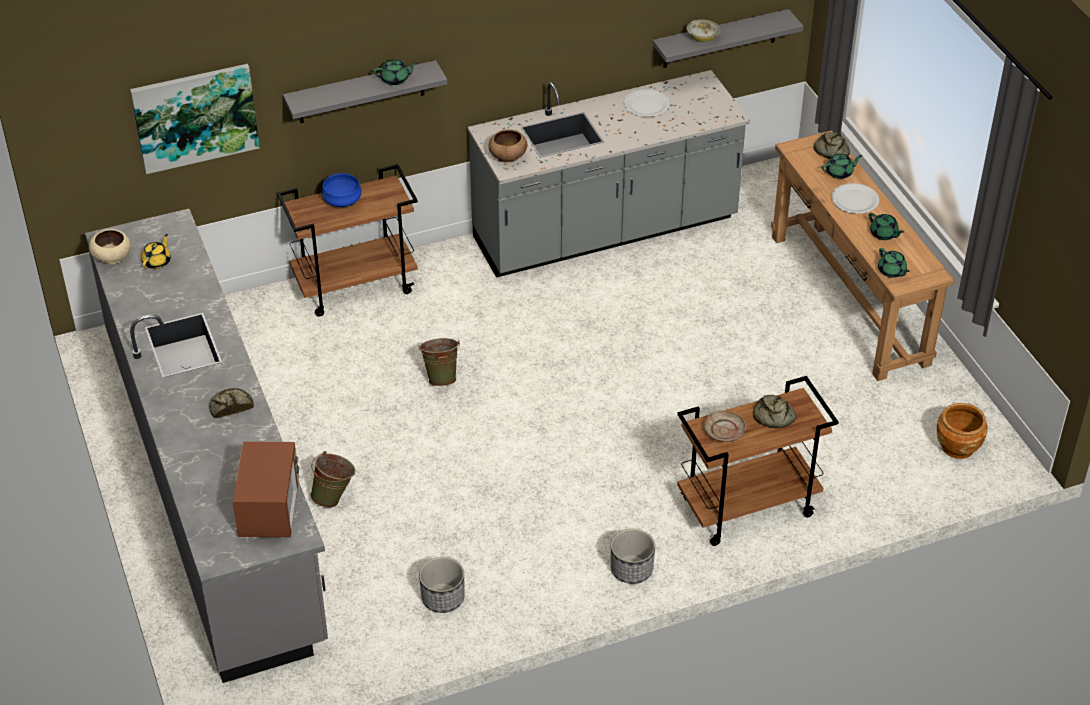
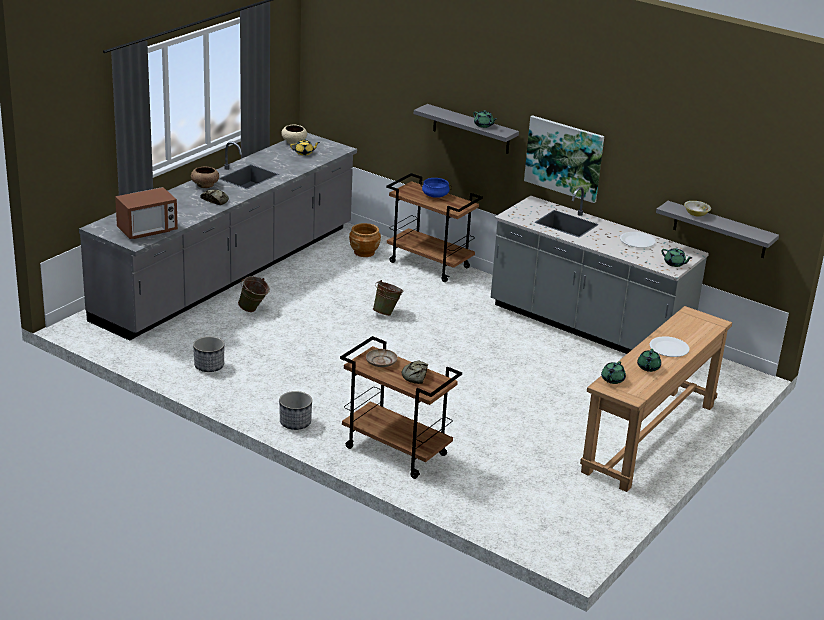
camera: 55 degrees right, 15 degrees down
picture [130,64,260,174] -> picture moved to [524,115,604,203]
brown bowl [489,129,528,163] -> brown bowl moved to [191,167,219,188]
bread [814,132,850,159] -> none
green teapot [822,154,862,179] -> green teapot moved to [661,248,693,267]
brown planter [937,403,988,459] -> brown planter moved to [349,223,381,257]

